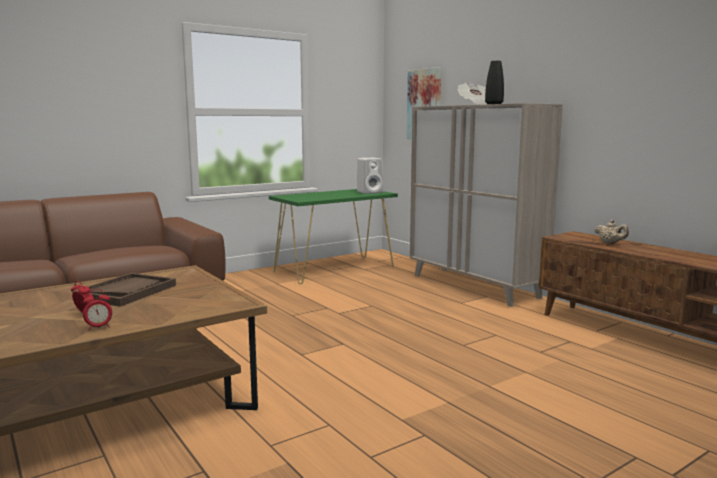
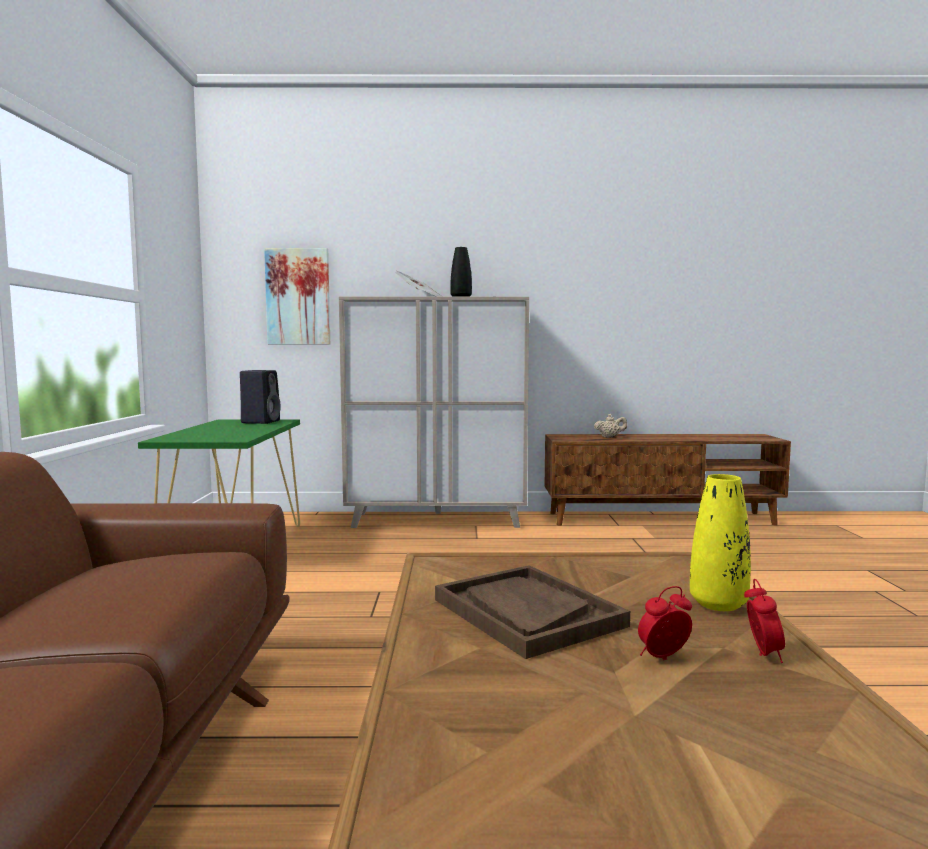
camera: 55 degrees left, 5 degrees down
white speaker [357,158,383,194] -> black speaker [240,370,281,424]
none -> yellow vase [690,474,751,611]

